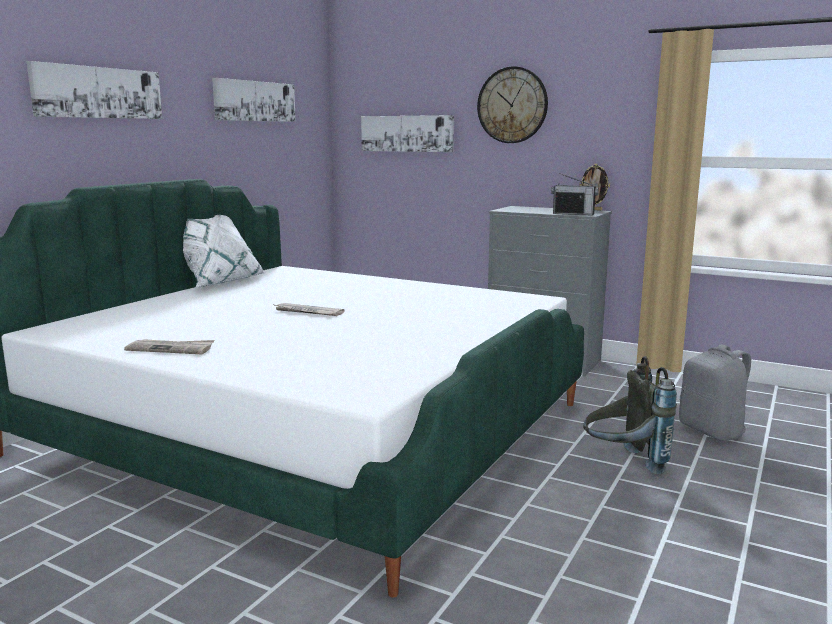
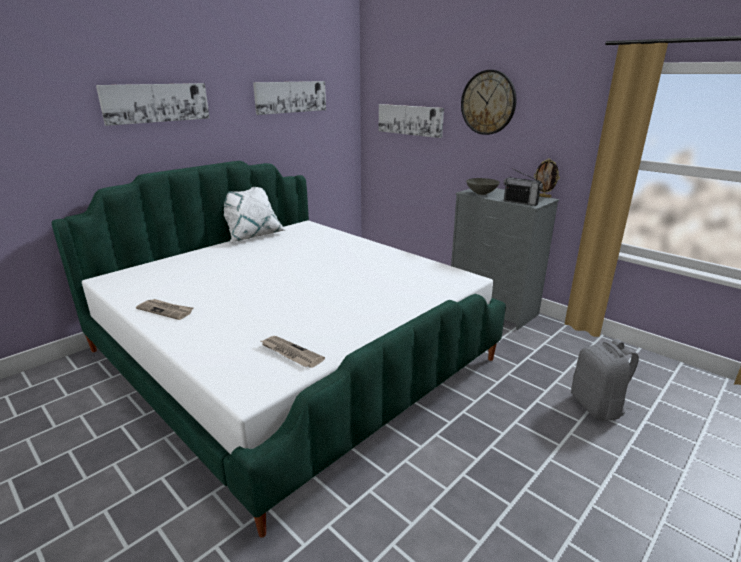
camera: 15 degrees right, 10 degrees up
newspaper [275,303,345,316] -> newspaper moved to [261,336,325,368]
grey backpack [583,356,677,474] -> none
none -> grey bowl [466,178,500,195]

